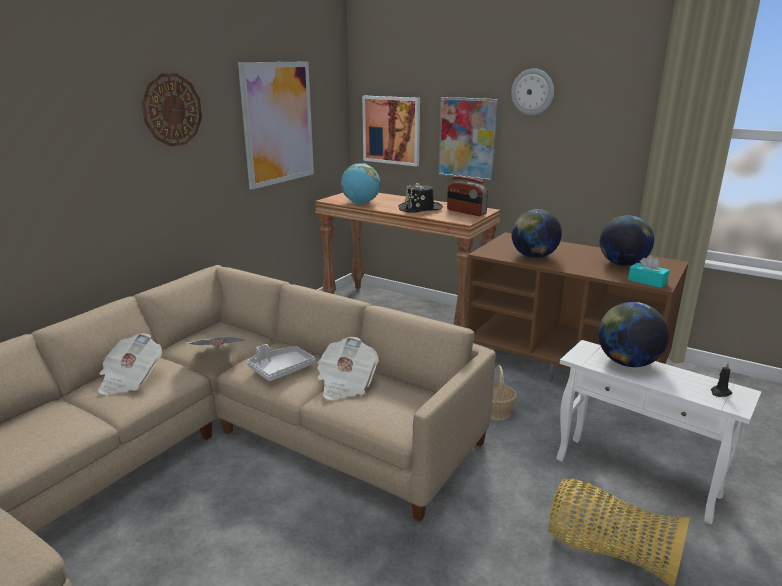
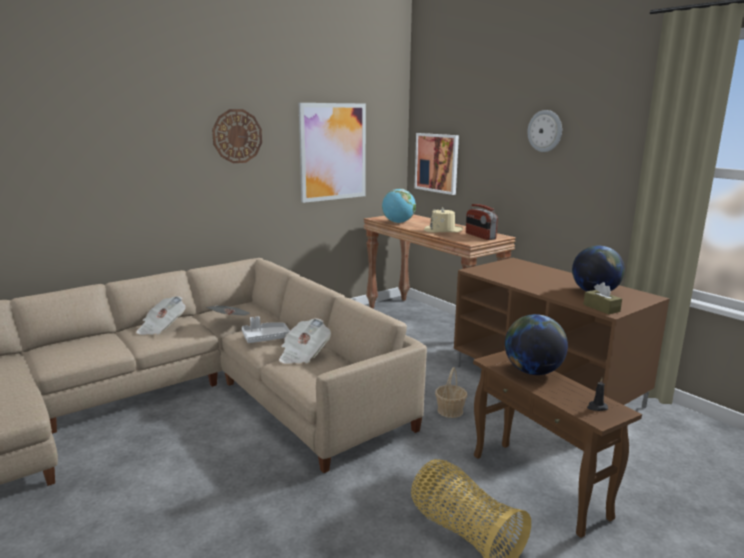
camera: 20 degrees right, 5 degrees down
black hat [398,183,443,213] -> beige hat [424,207,463,233]
picture [438,97,499,181] -> none
globe [511,209,562,258] -> none
white side table [556,340,761,524] -> brown side table [473,351,642,538]
turquoise tissue box [628,255,670,288] -> brown tissue box [583,282,622,314]

